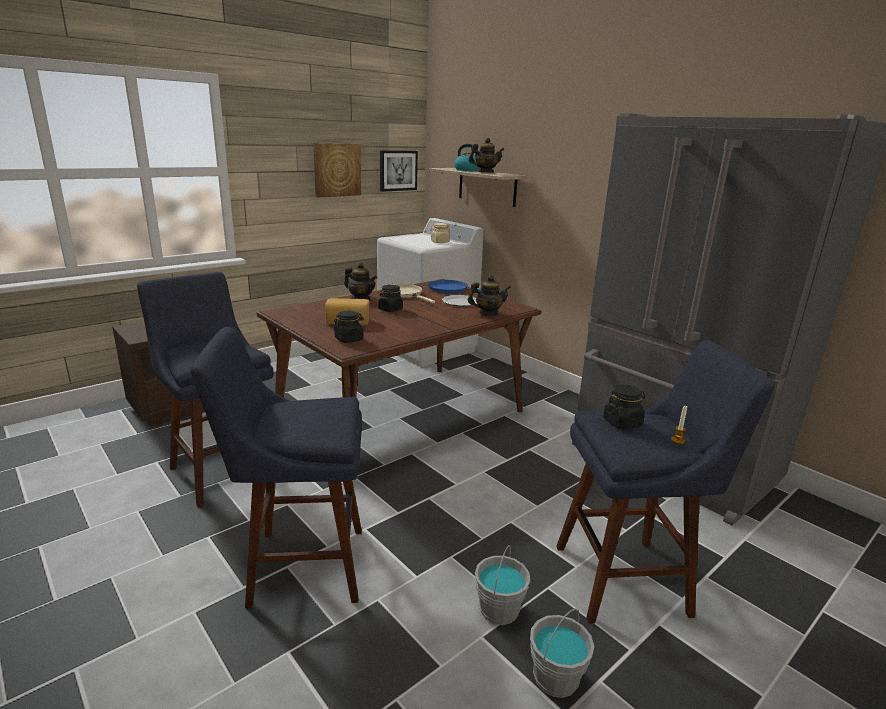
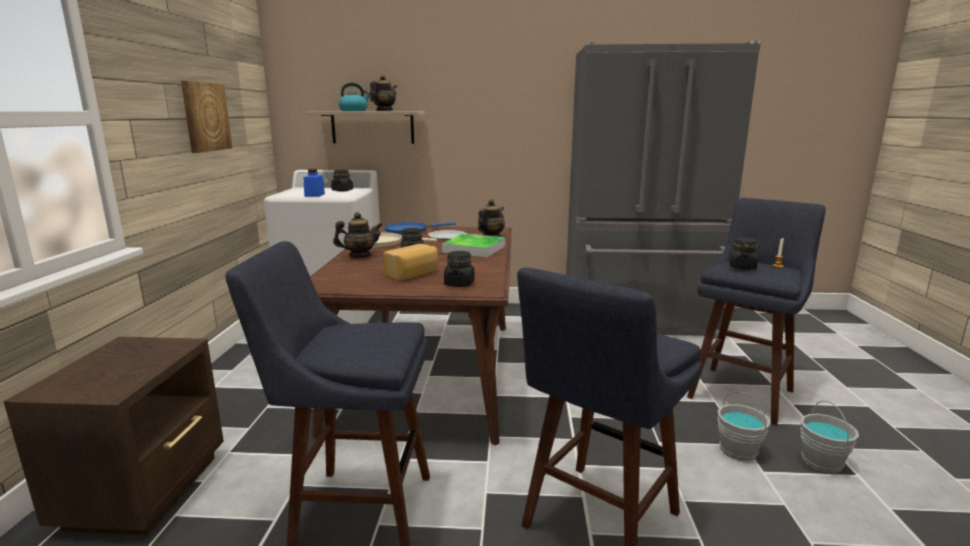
camera: 45 degrees left, 5 degrees down
picture [380,150,418,192] -> none
beige jar [431,223,450,243] -> black jar [331,170,353,192]
none -> blue jar [303,169,325,197]
none -> tray [442,233,505,257]

